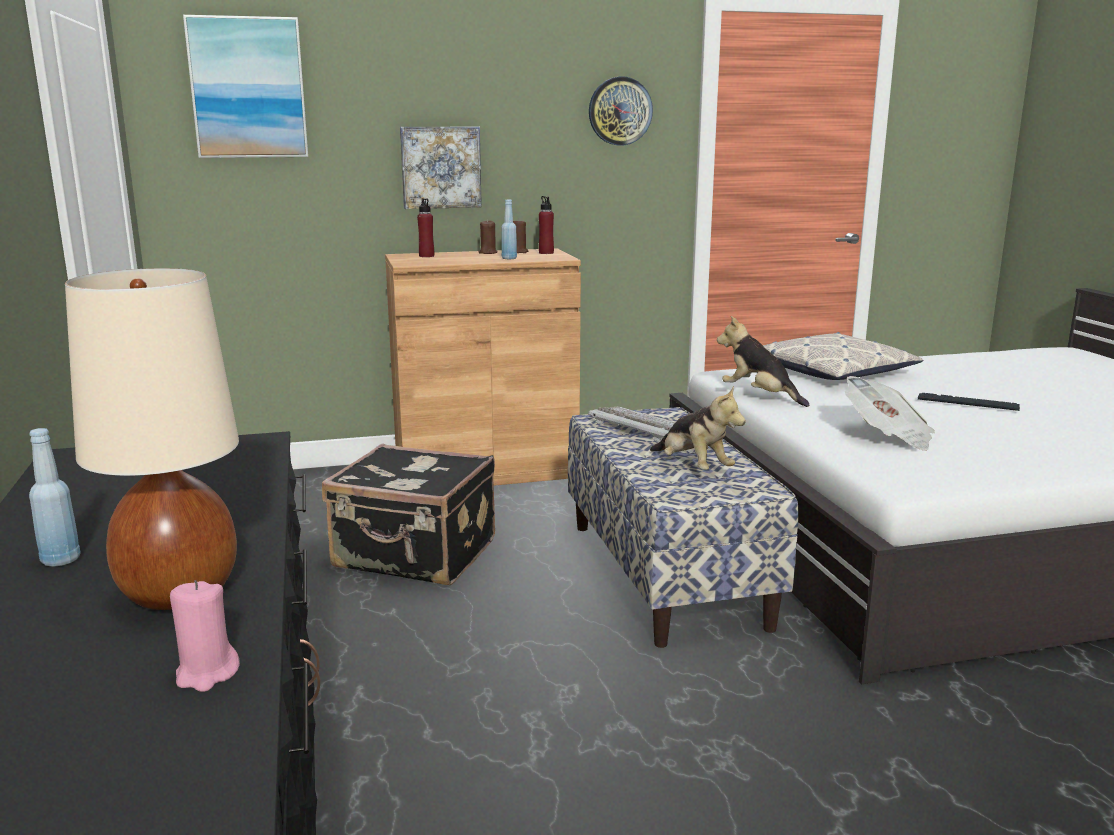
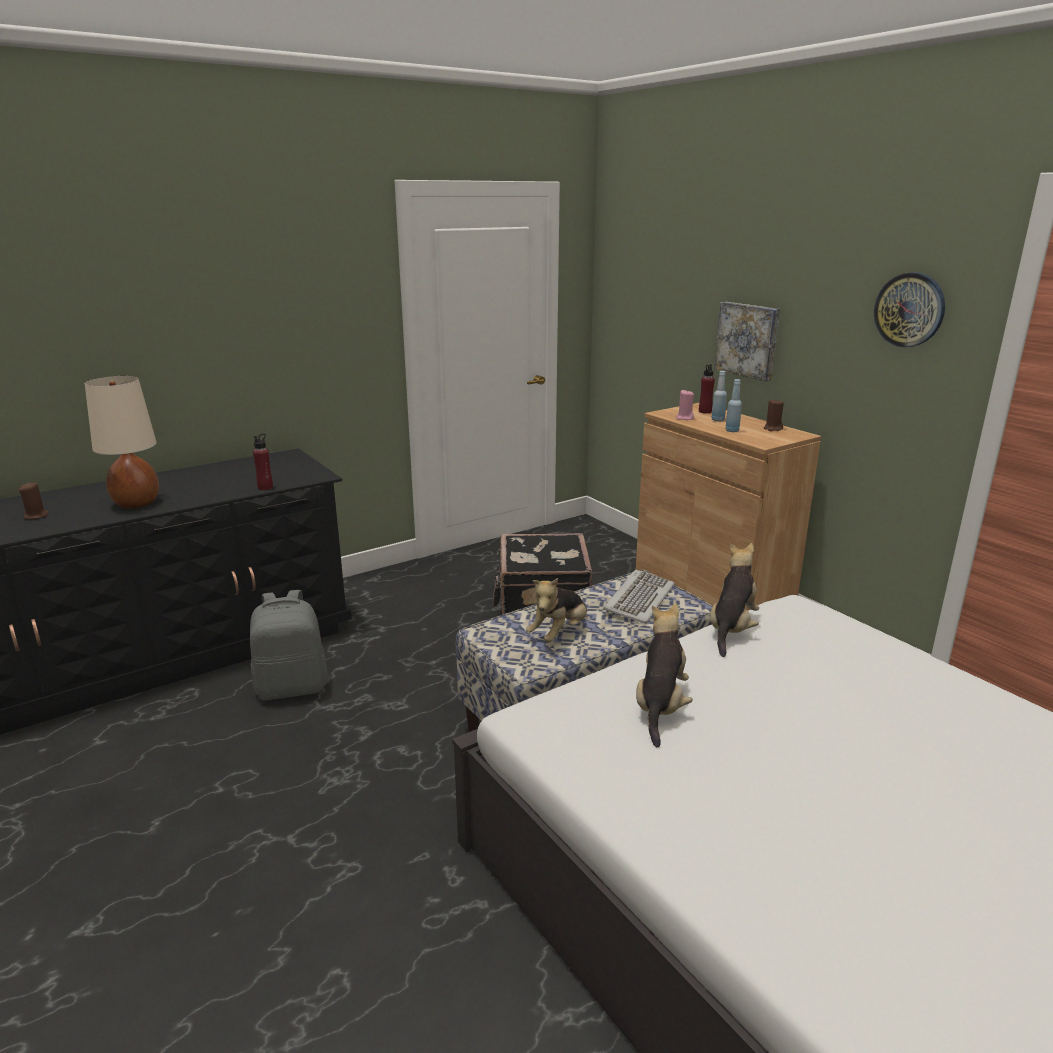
camera: 70 degrees right, 5 degrees up
blue bottle [29,428,81,567] -> blue bottle moved to [711,371,727,421]
pink candle [170,580,240,692] -> pink candle moved to [676,389,694,420]
picture [183,15,308,158] -> none
brown candle [478,219,498,254] -> brown candle moved to [19,482,49,519]
red bottle [539,196,554,254] -> red bottle moved to [253,433,273,490]
pillow [763,332,923,380] -> none
newspaper [845,376,935,451] -> plush toy [636,603,693,747]
keyboard [918,393,1020,411] -> none
none -> grey backpack [250,590,328,700]

